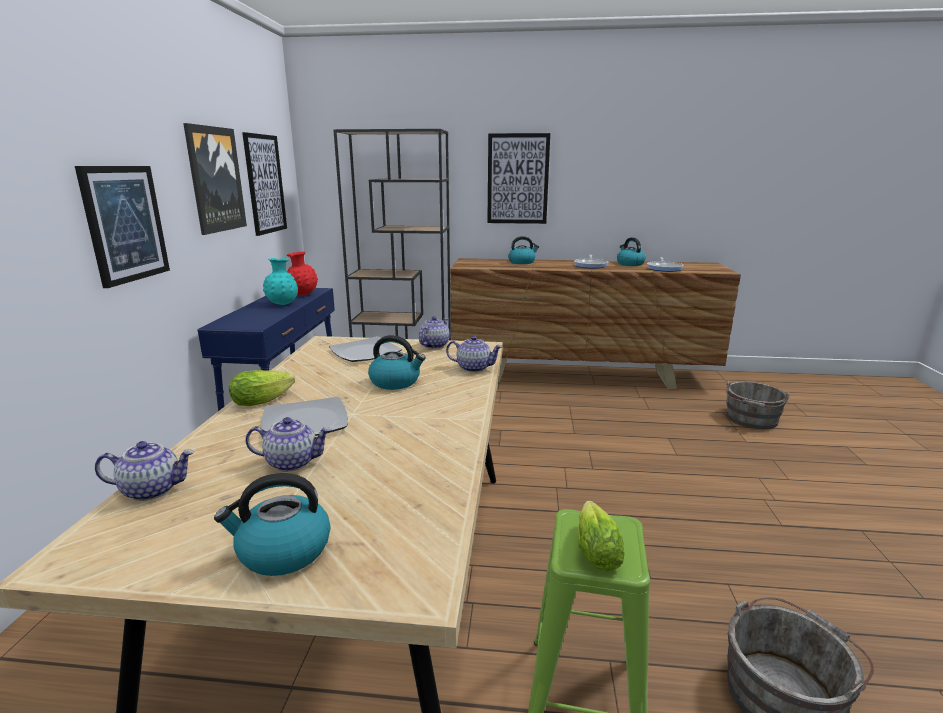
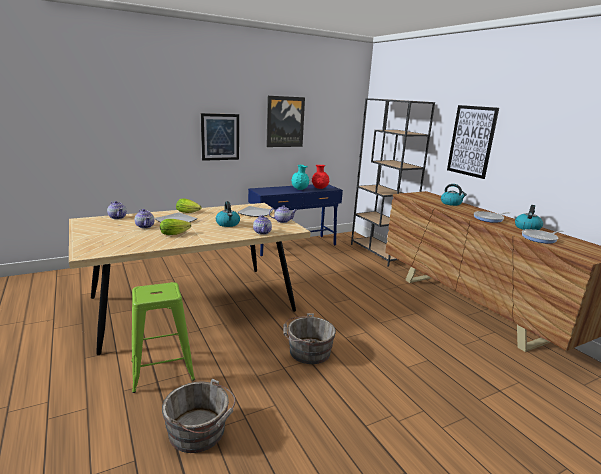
camera: 55 degrees right, 0 degrees up
kettle [214,473,330,576] -> none
picture [242,132,287,236] -> none
lettuce [578,500,625,571] -> lettuce moved to [160,219,191,235]
grey bucket [726,381,789,429] -> grey bucket moved to [283,313,336,364]

